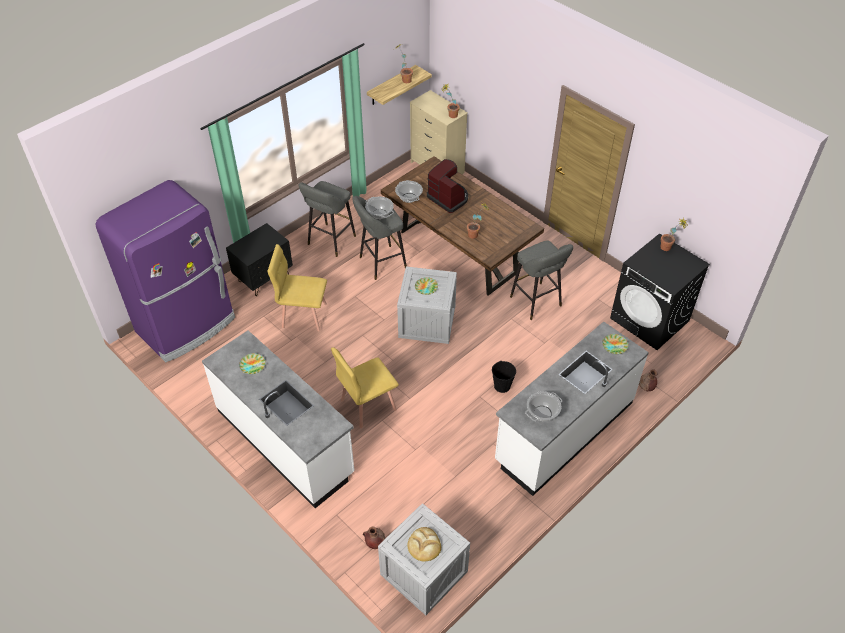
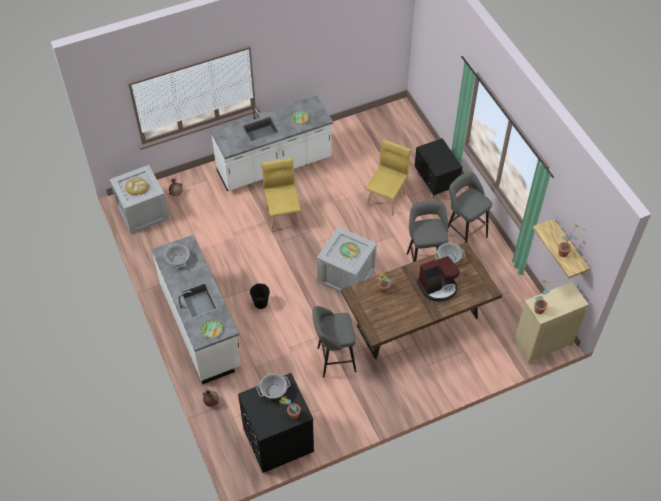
camera: 110 degrees right, 5 degrees up
purple fridge [96,180,235,362] -> none
cooking pot [365,197,394,219] -> cooking pot moved to [256,373,290,399]

